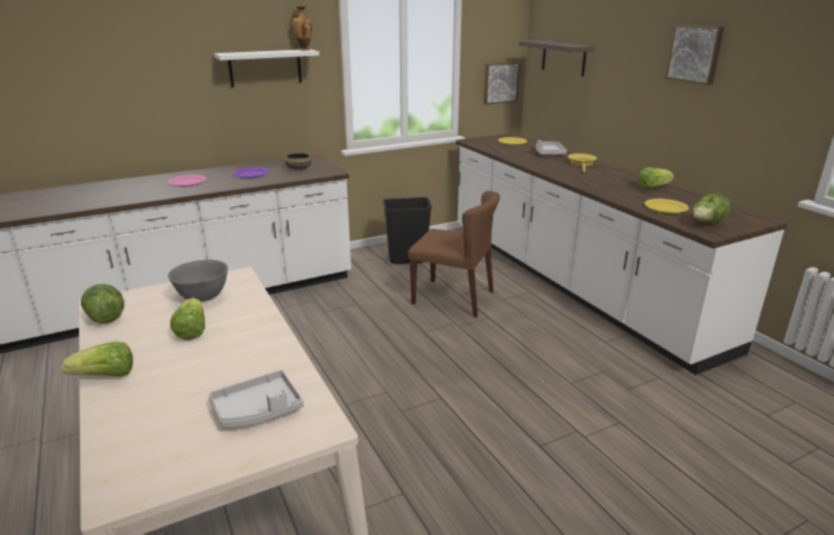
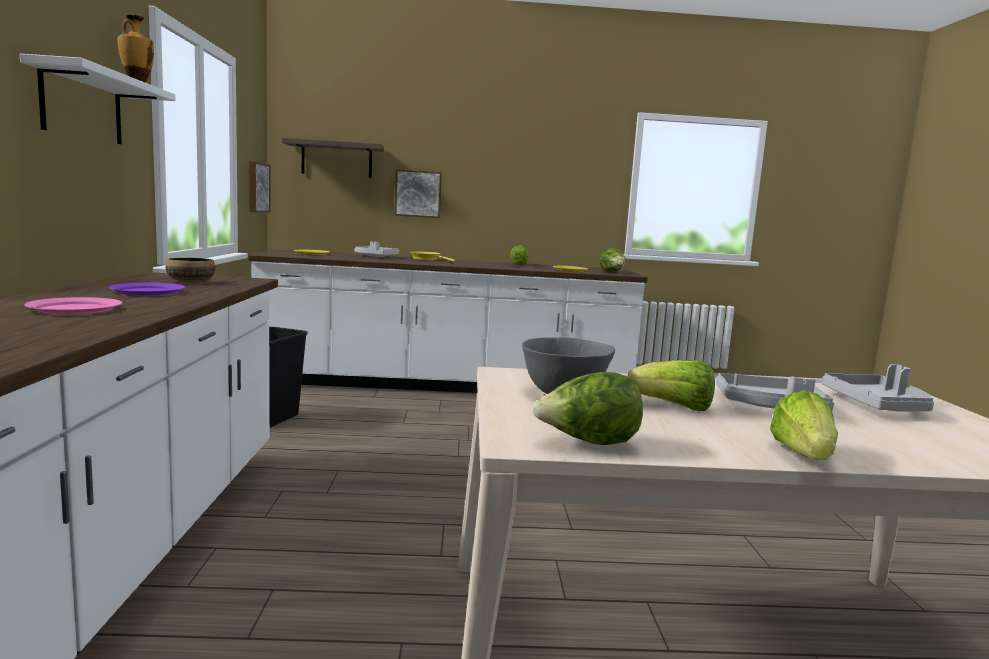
camera: 65 degrees left, 15 degrees down
brown chair [408,191,500,318] -> none
picture [665,24,724,85] -> picture moved to [395,169,442,218]
none -> grey tray [716,373,834,411]

